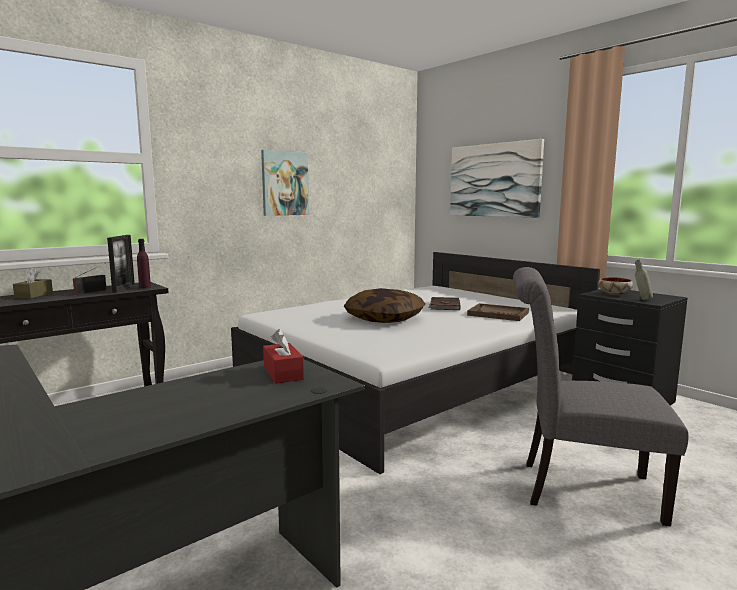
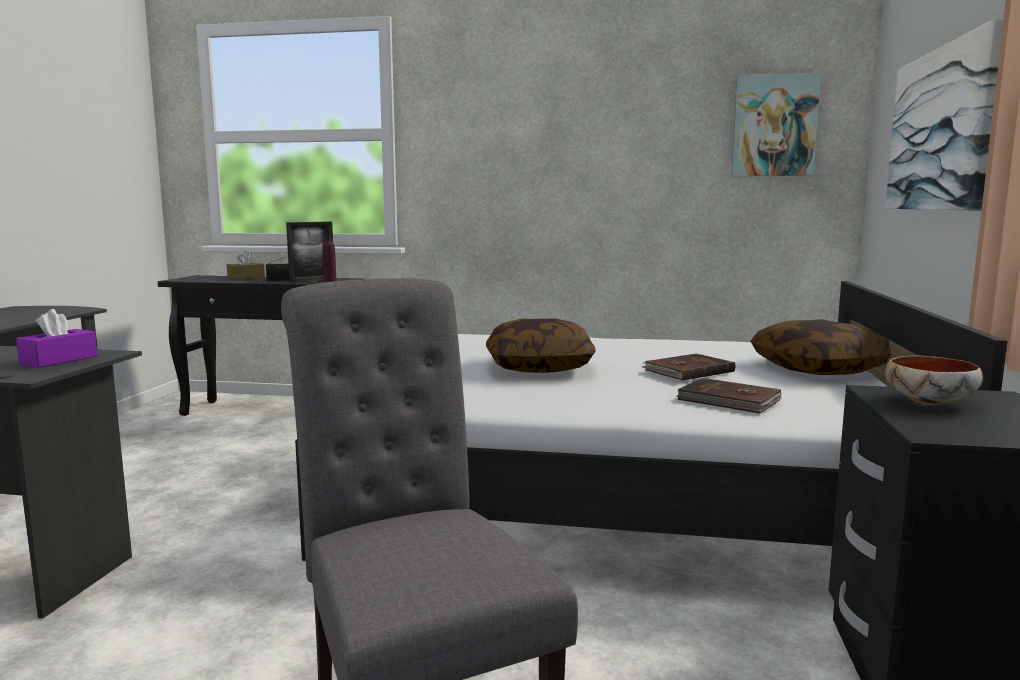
camera: 50 degrees right, 0 degrees up
picture [261,150,309,216] -> picture moved to [731,73,821,176]
red tissue box [263,329,304,383] -> purple tissue box [16,309,97,368]
brown tray [467,303,529,321] -> brown book [676,378,782,413]
grey bottle [635,260,653,300] -> none
none -> pillow [750,319,891,375]

